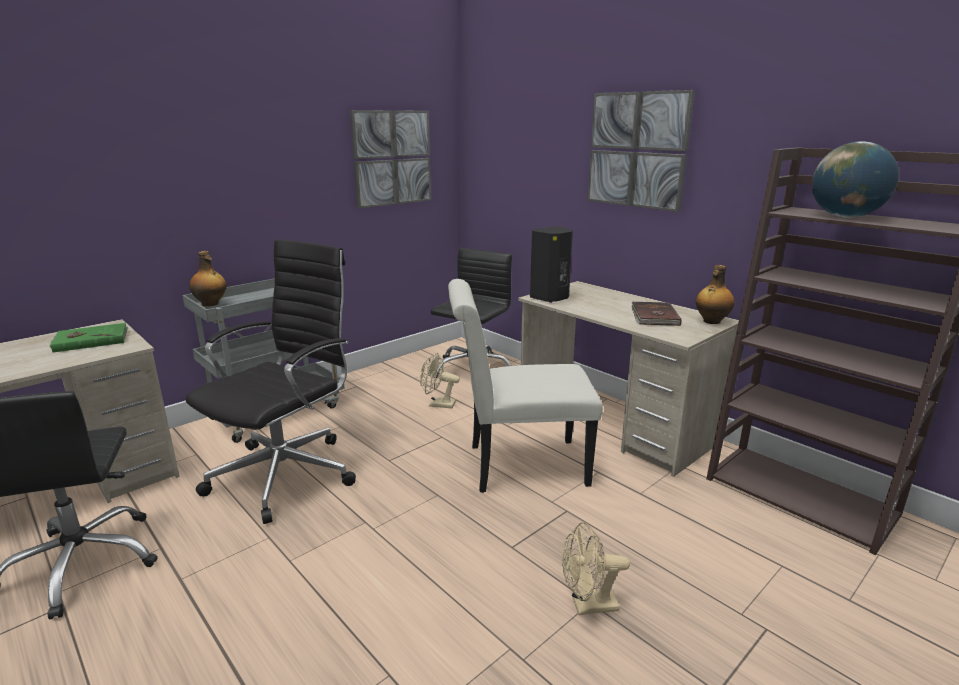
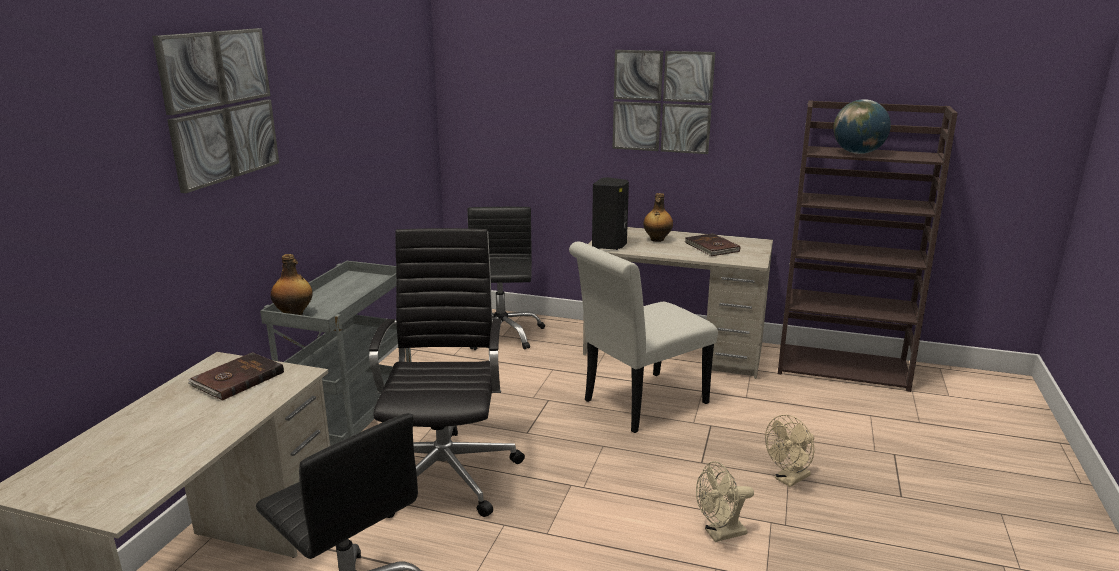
camera: 30 degrees left, 0 degrees up
green book [49,323,128,353] -> brown book [188,352,284,401]
picture [350,110,431,208] -> picture moved to [152,28,279,193]
beige fan [420,353,460,408] -> beige fan moved to [696,461,754,542]
bottle [696,265,735,324] -> bottle moved to [643,193,673,242]

